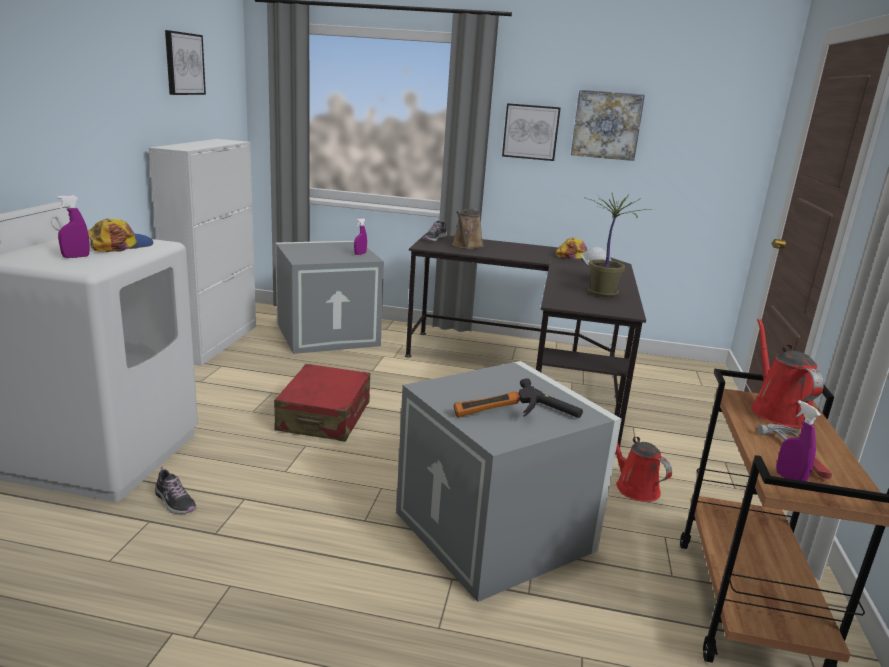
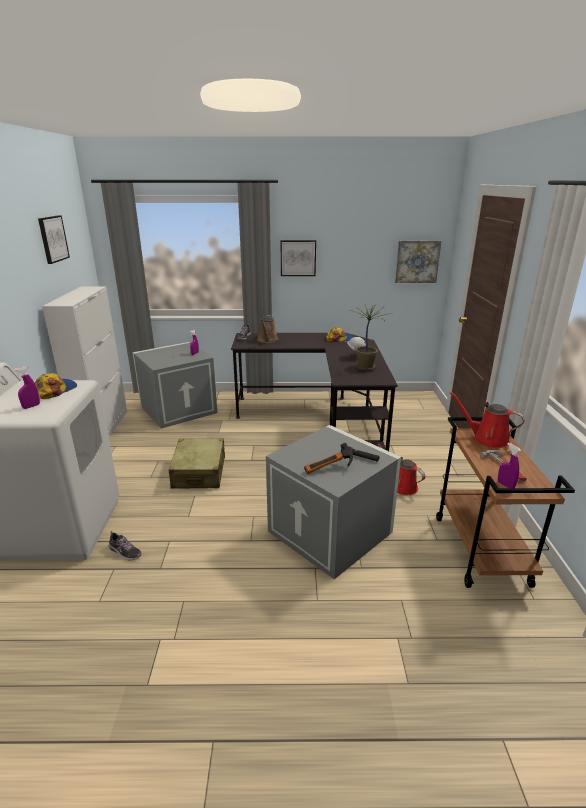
camera: 10 degrees left, 5 degrees up
red suitcase [274,364,370,442] -> beige suitcase [169,438,225,489]
picture [571,90,645,161] -> picture moved to [395,240,441,283]
red watering can [751,318,824,428] -> red watering can turned 45 degrees counterclockwise [450,392,524,448]

